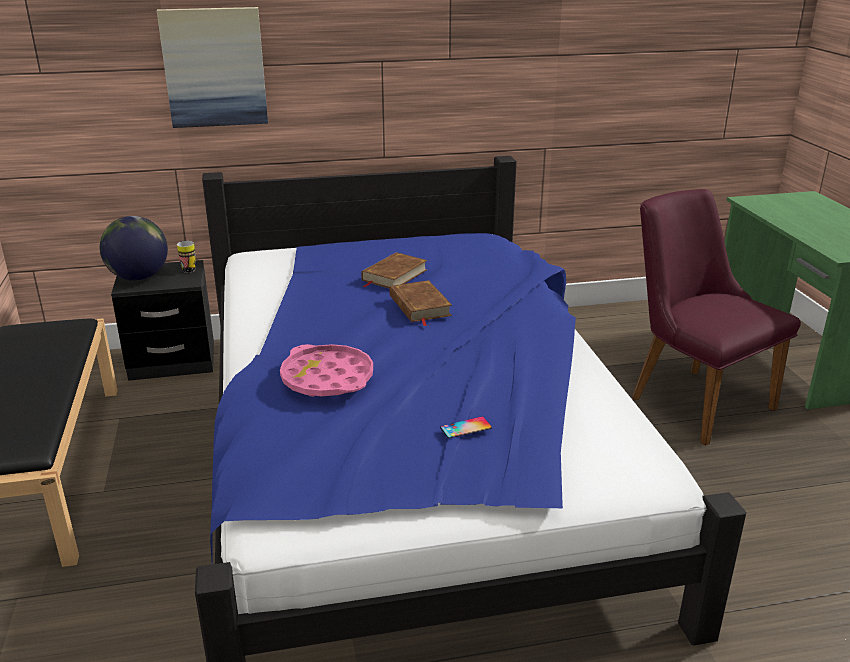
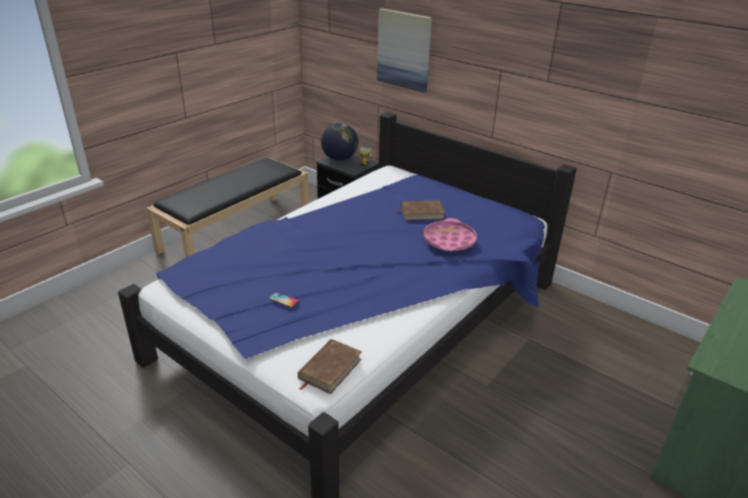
camera: 50 degrees right, 5 degrees up
pink tray [280,344,373,397] -> pink tray moved to [423,218,477,251]
brown book [389,280,452,326] -> brown book moved to [298,339,362,394]
purple chair [632,189,801,446] -> none

